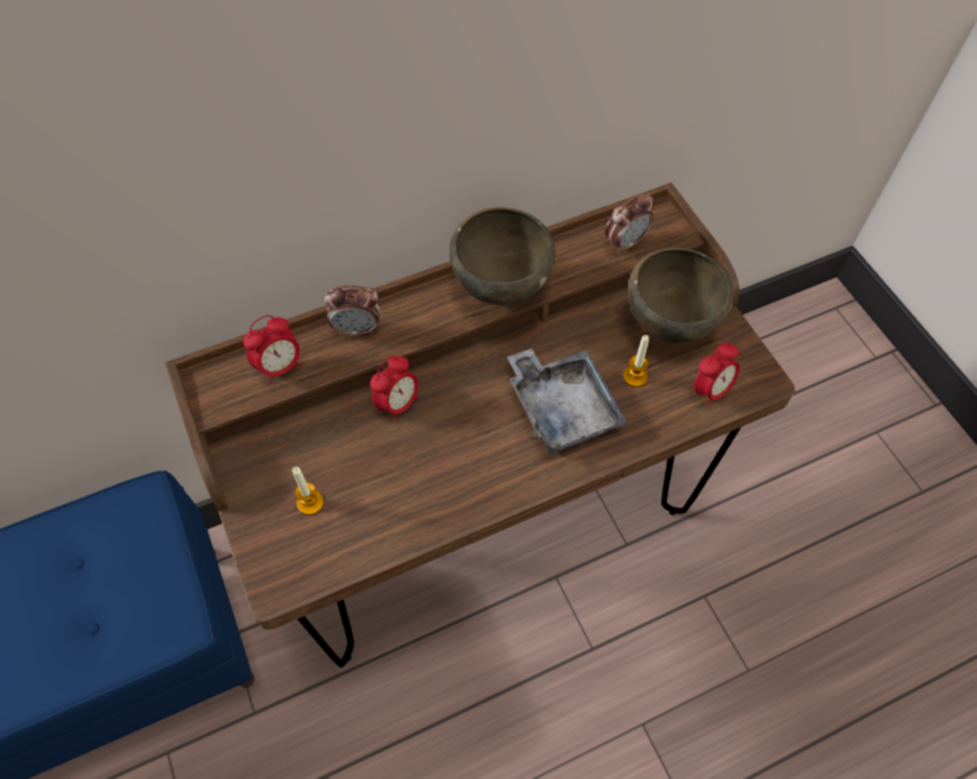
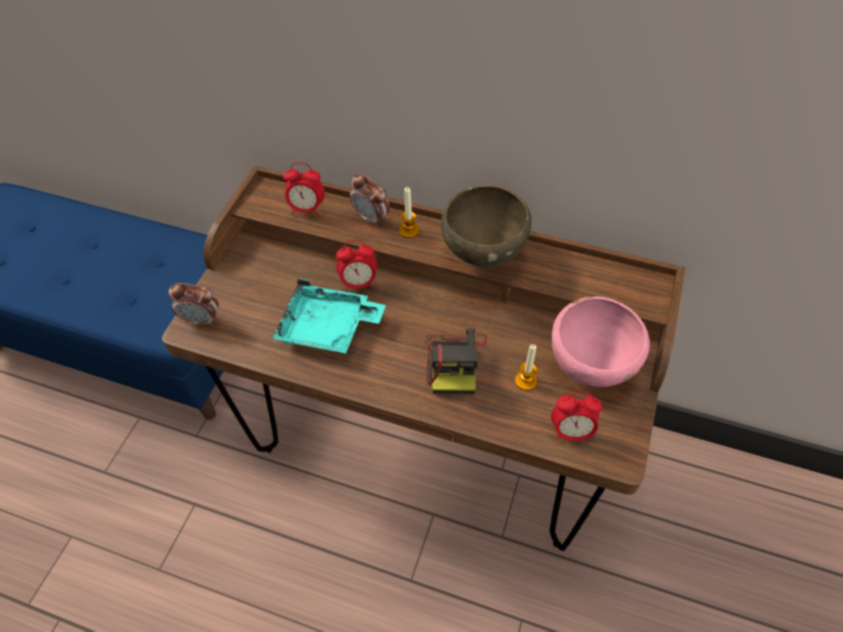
camera: 45 degrees right, 5 degrees down
candle [292,467,324,515] -> candle moved to [399,187,419,238]
grey tray [507,348,627,454] -> camera [425,328,487,394]
alarm clock [605,192,654,254] -> alarm clock moved to [169,283,219,326]
brown bowl [628,247,734,344] -> pink bowl [552,296,650,387]
none -> turquoise tray [272,279,386,353]

